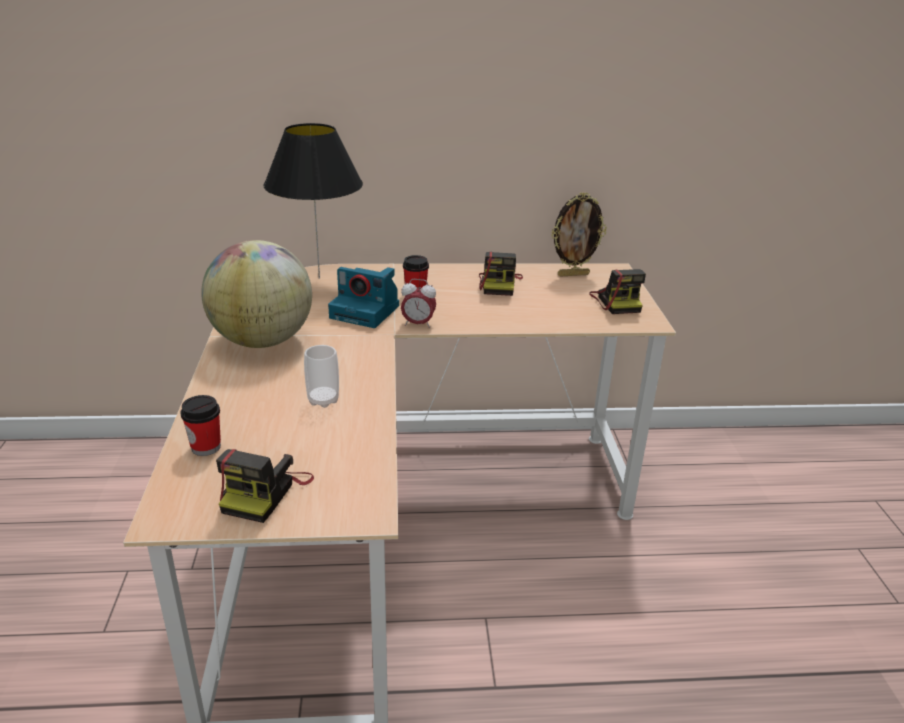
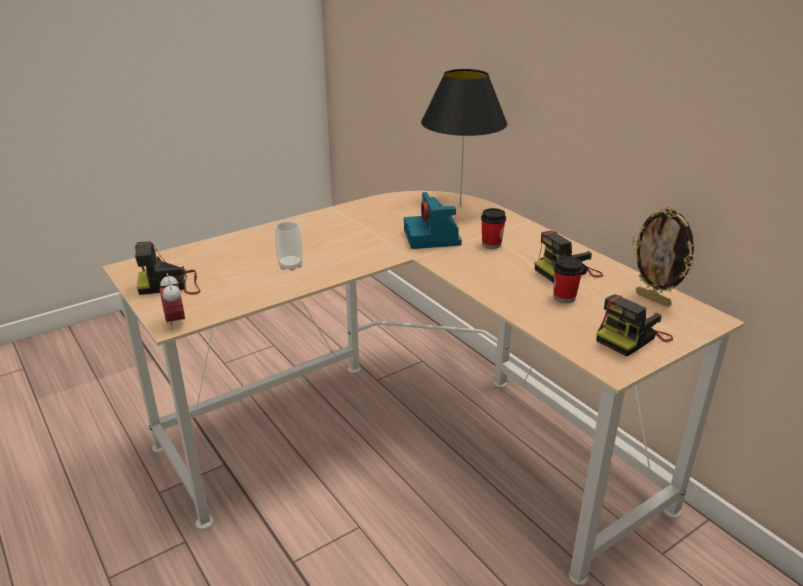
camera: 60 degrees right, 0 degrees up
cup [180,395,221,456] -> cup moved to [553,256,583,303]
globe [201,240,312,348] -> none
alarm clock [401,279,436,328] -> alarm clock moved to [160,273,185,330]

